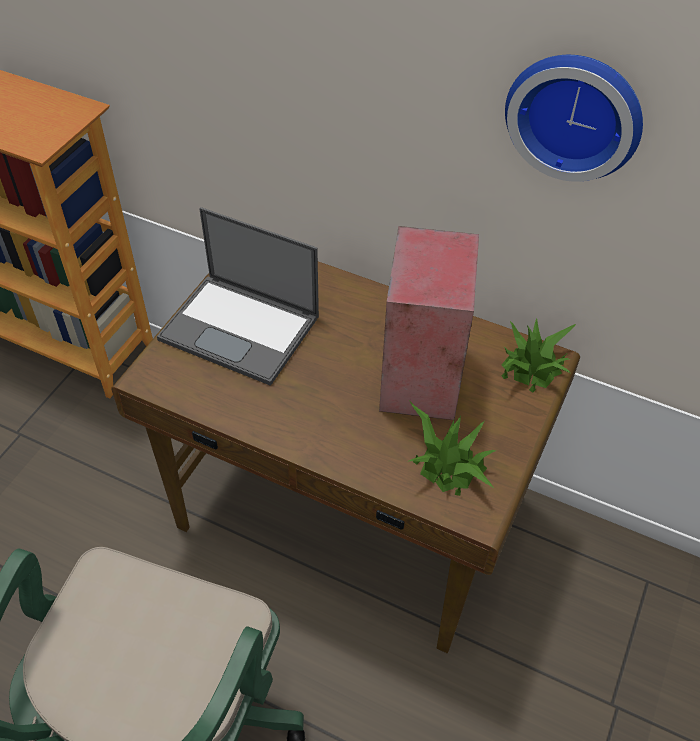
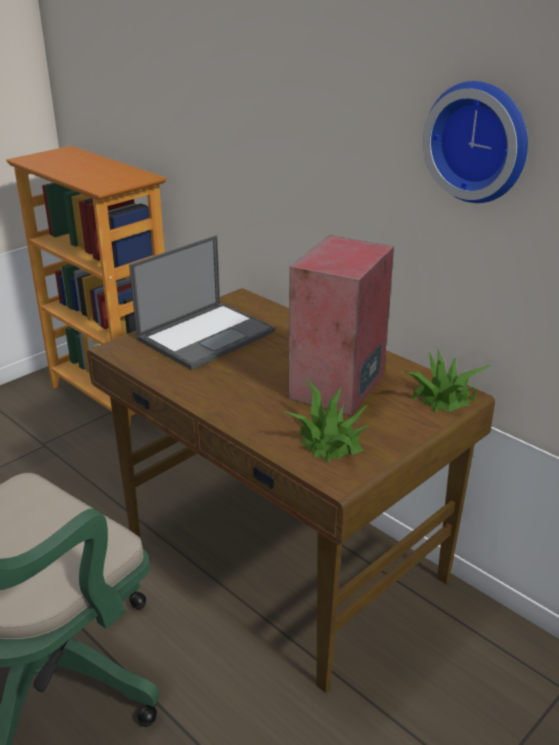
camera: 20 degrees right, 20 degrees down
laptop [157,207,319,386] -> laptop turned 90 degrees counterclockwise [129,235,275,370]

